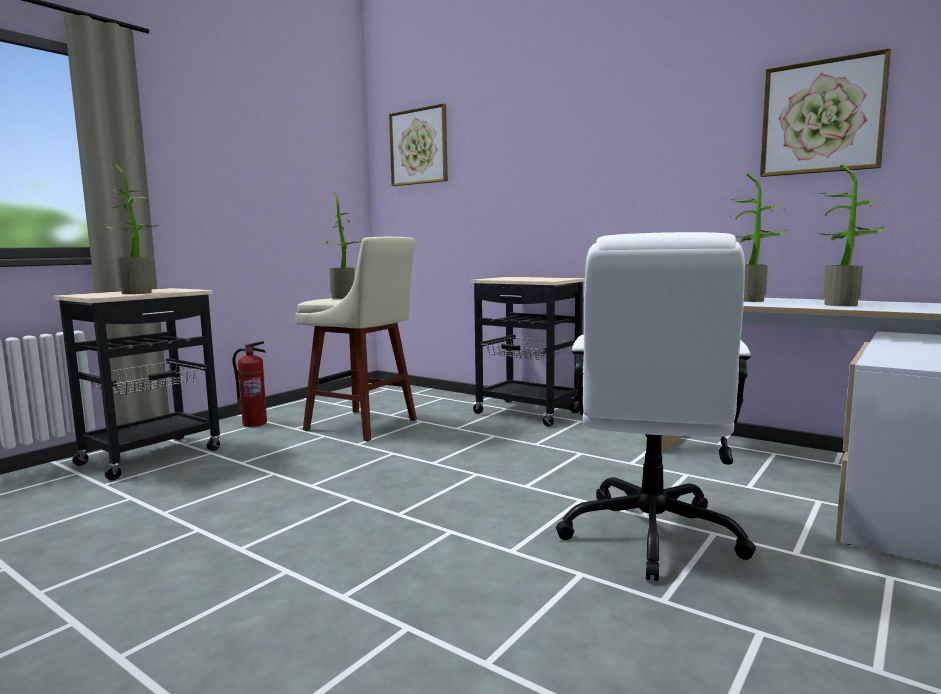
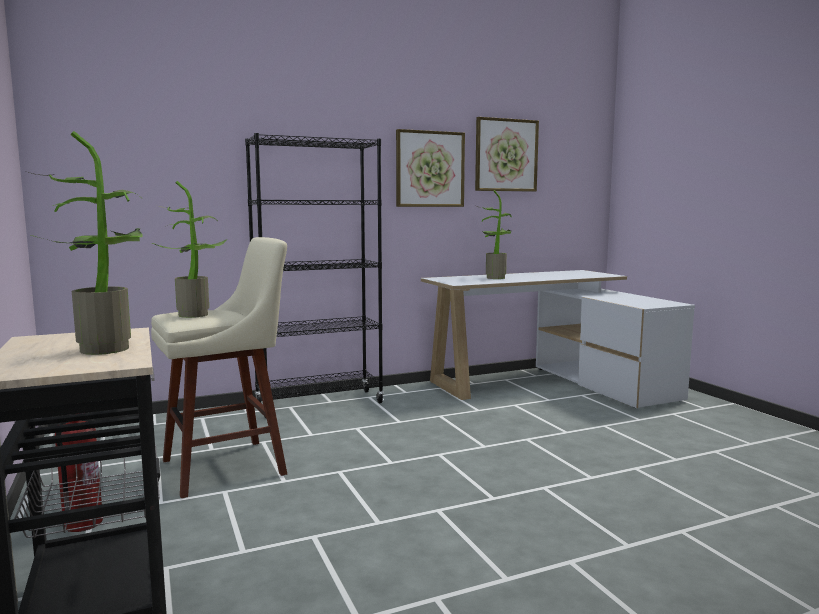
camera: 60 degrees left, 0 degrees up
picture [389,103,448,186] -> picture moved to [396,129,465,207]
cart [471,277,585,427] -> black bookcase [245,133,384,418]
white office chair [556,232,756,581] -> none
potted plant [807,164,885,306] -> none

